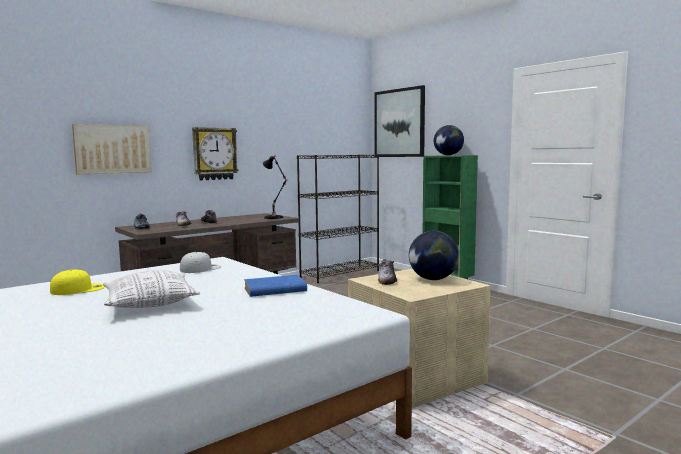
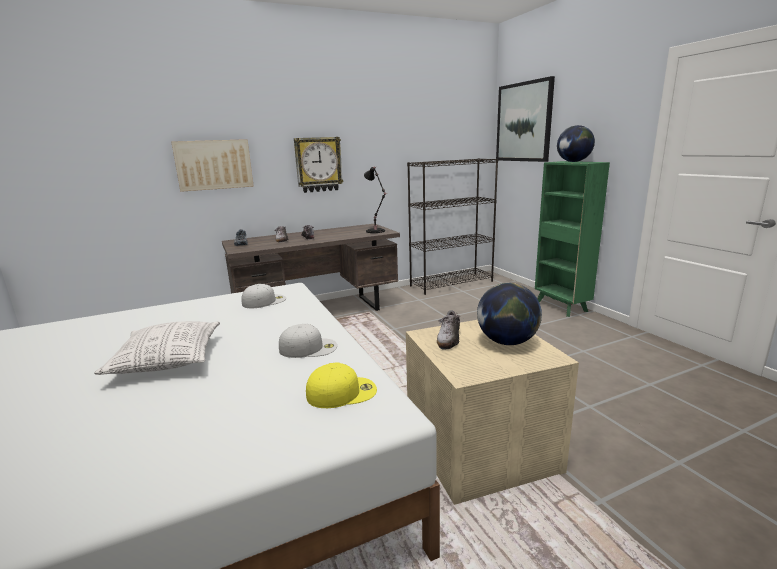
camera: 15 degrees right, 10 degrees up
yellow cap [50,269,105,295] -> yellow cap moved to [306,363,377,408]
blue book [244,275,307,297] -> white cap [279,324,337,358]

